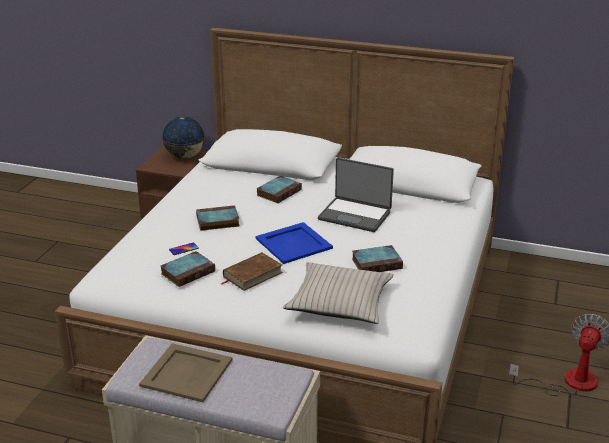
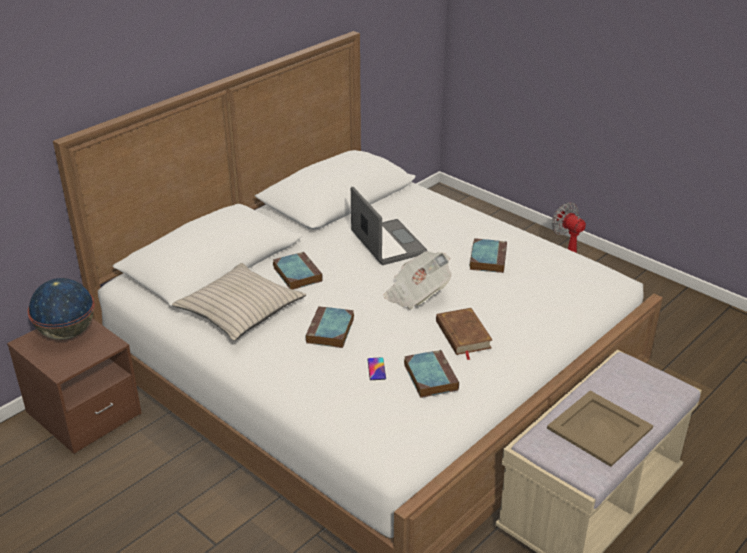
camera: 65 degrees left, 5 degrees up
blue tray [256,222,333,264] -> newspaper [384,251,451,310]
beige pillow [283,262,394,324] -> beige pillow moved to [172,263,306,341]
laptop [318,158,394,232] -> laptop turned 75 degrees counterclockwise [351,187,427,265]

